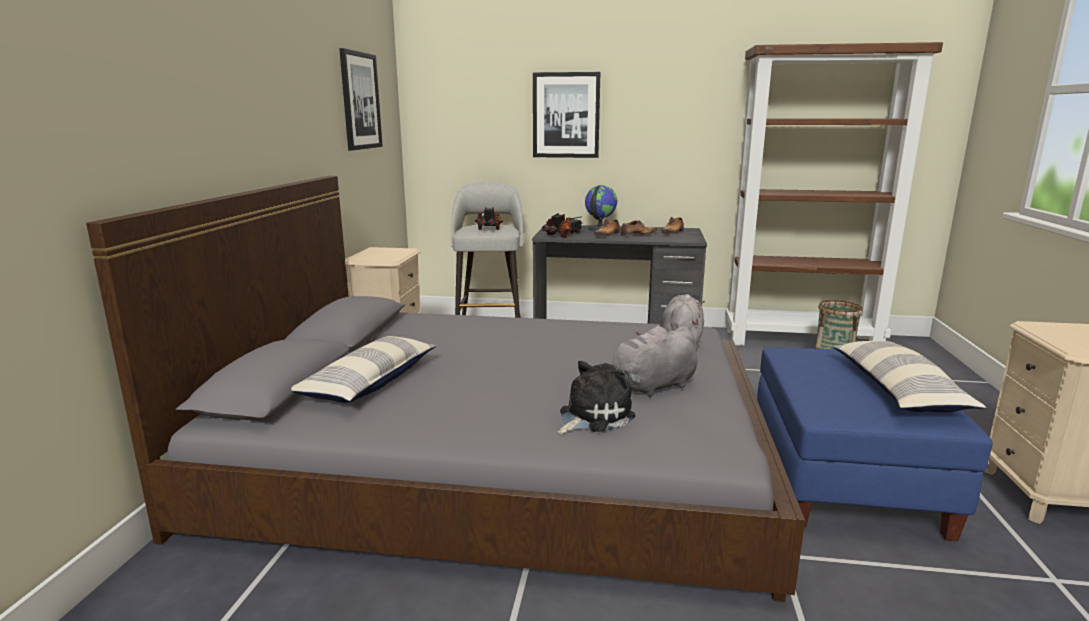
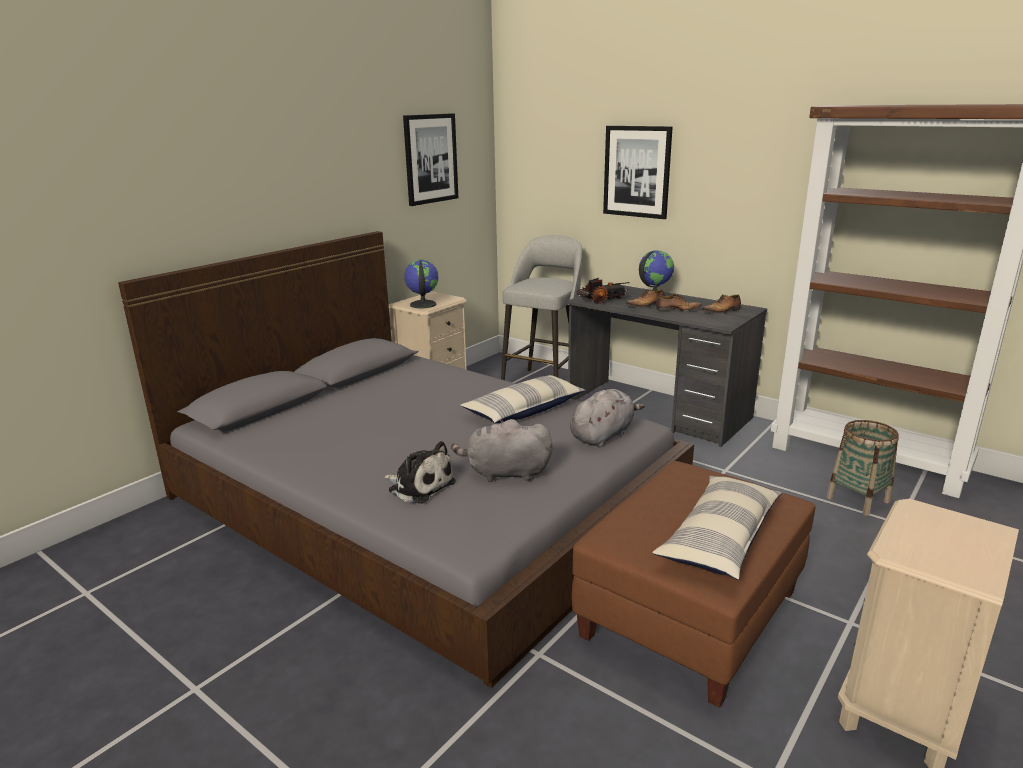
camera: 30 degrees right, 5 degrees up
pillow [291,336,436,403] -> pillow moved to [460,375,586,423]
toy truck [475,207,503,230] -> none
plush toy [557,361,635,434] -> plush toy turned 45 degrees clockwise [384,441,456,504]
blue ottoman [757,348,993,541] -> brown ottoman [572,461,816,708]
none -> globe [404,259,438,308]

